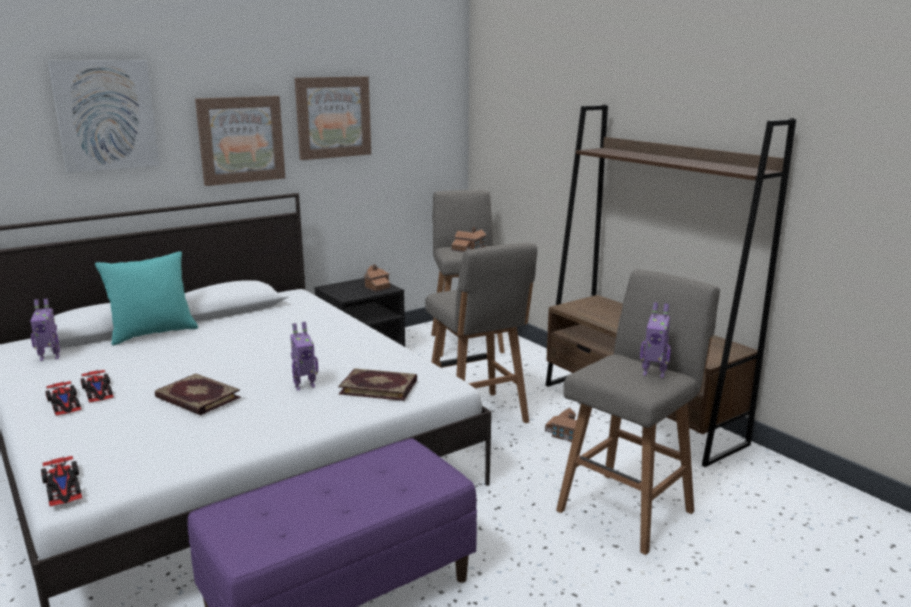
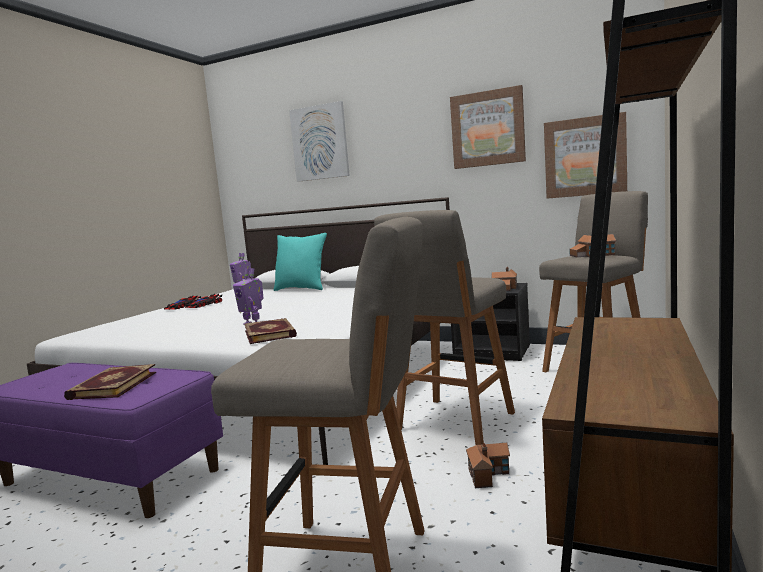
camera: 60 degrees right, 10 degrees down
toy car [41,456,82,506] -> none
book [155,374,241,415] -> book moved to [64,364,156,400]
picture [195,96,285,186] -> picture moved to [544,112,627,199]
toy robot [640,302,671,378] -> none

